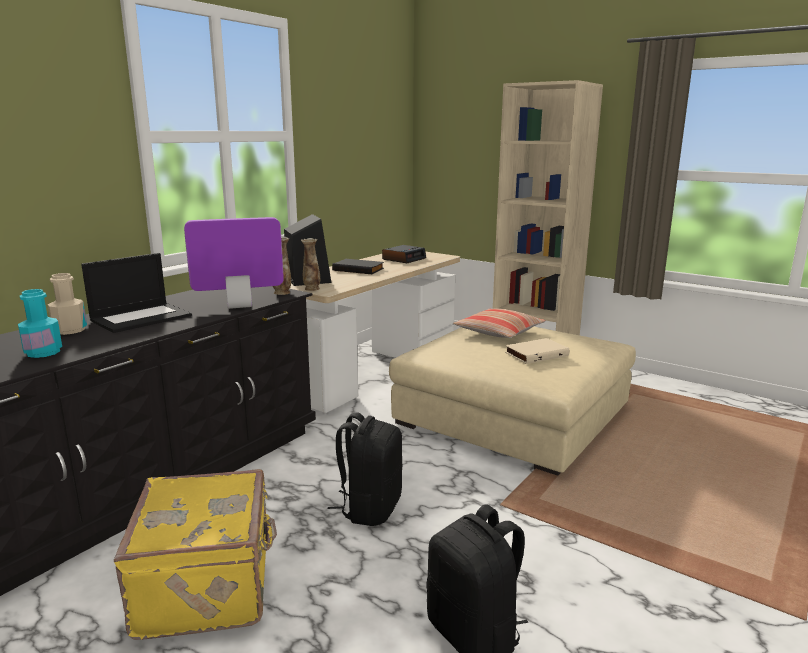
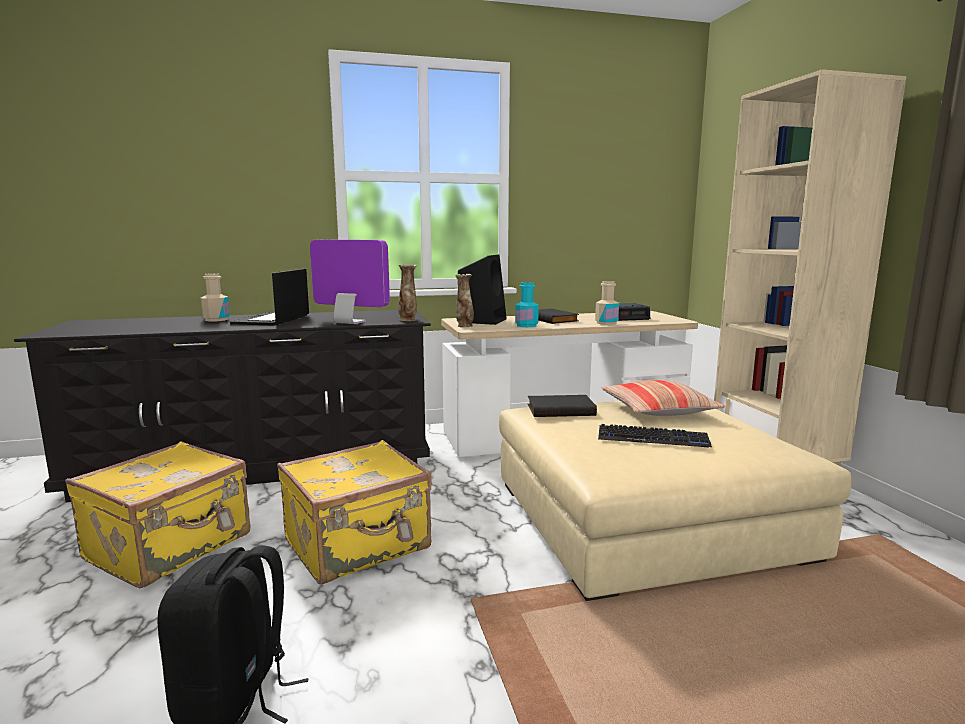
camera: 40 degrees right, 5 degrees down
turquoise bottle [18,289,62,358] -> turquoise bottle moved to [515,282,539,327]
laptop [81,253,192,333] -> laptop turned 105 degrees clockwise [230,269,309,326]
black backpack [328,412,403,526] -> yellow suitcase [277,440,431,584]
beige book [505,338,569,364] -> keyboard [598,424,712,447]
none -> black book [528,395,597,417]
none -> beige bottle [595,281,619,325]

